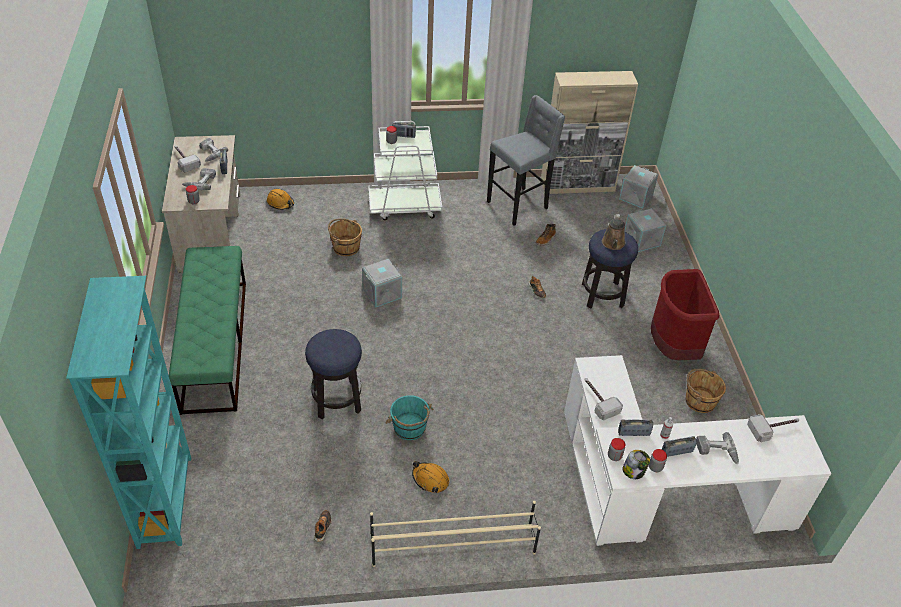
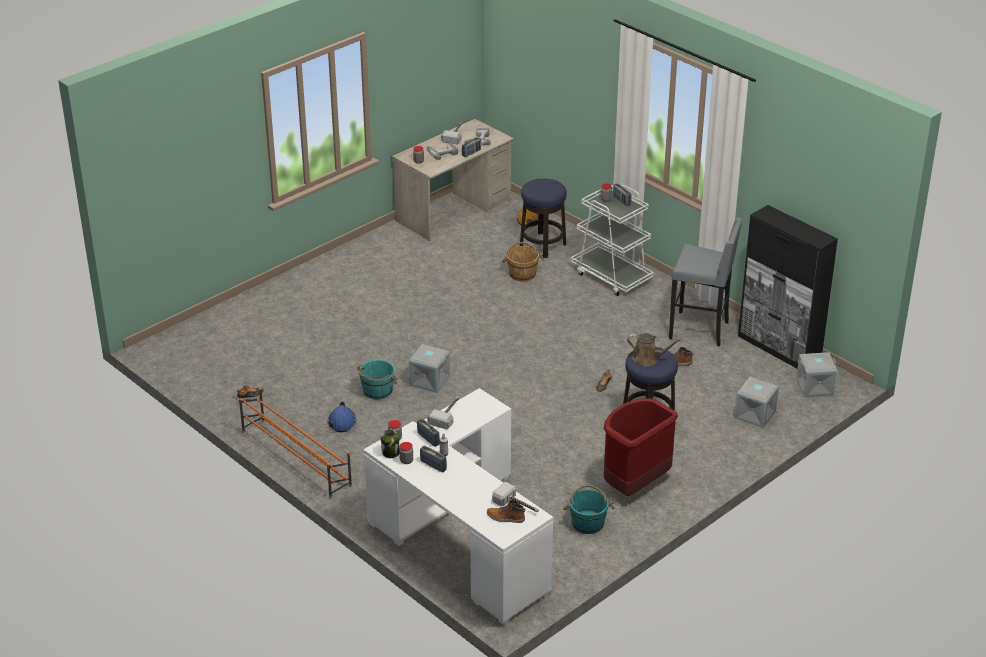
camera: 55 degrees right, 10 degrees down
turquoise bookcase [66,276,191,549] -> none
green bench [169,246,246,415] -> none
stool [305,329,362,419] -> stool moved to [520,178,567,258]
grey storage box [362,259,402,308] -> grey storage box moved to [408,344,450,393]
beige shoe rack [370,501,541,567] -> orange shoe rack [239,388,352,499]
orange hard hat [412,461,449,493] -> blue hard hat [328,401,356,432]
beige cabinet [541,71,638,194] -> black cabinet [738,205,838,369]
brown watering can [602,214,625,250] -> brown watering can turned 135 degrees counterclockwise [627,333,682,366]
brown bucket [686,369,726,413] -> turquoise bucket [563,485,615,534]
power drill [696,432,739,465] -> none
none -> boot [487,500,525,523]

